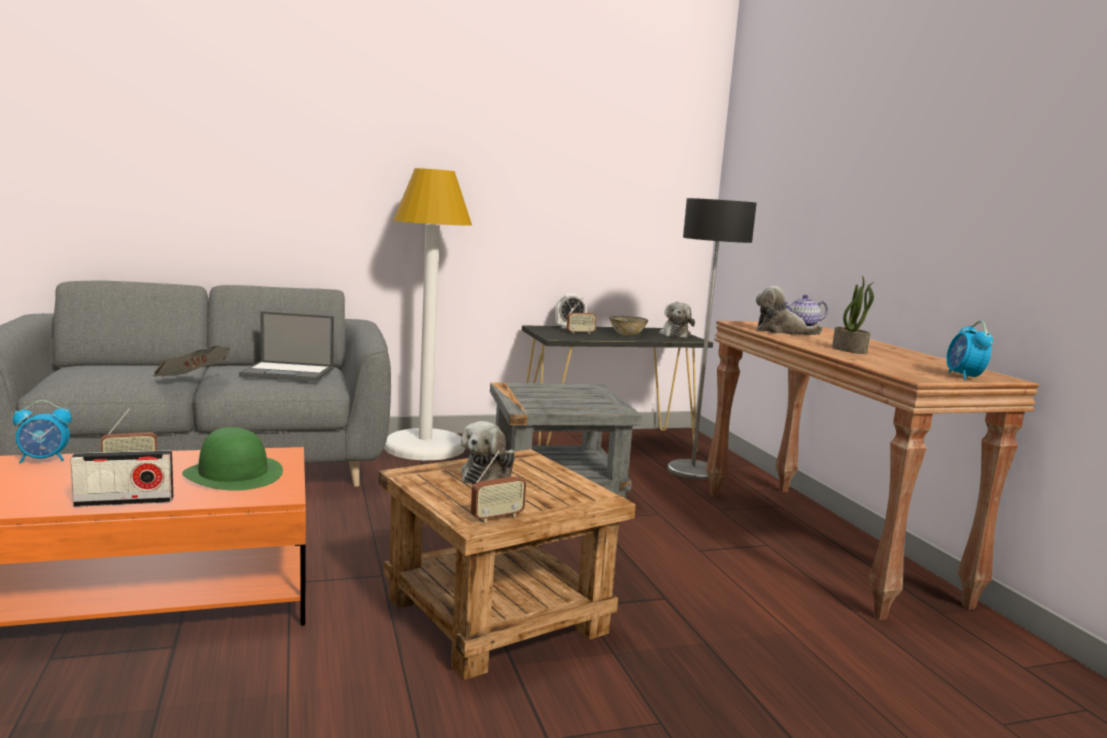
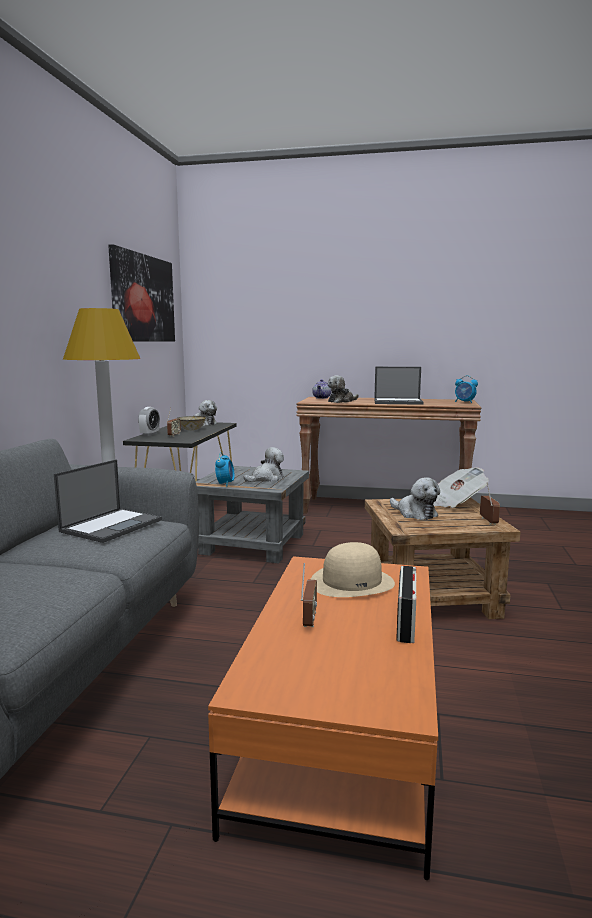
camera: 60 degrees left, 0 degrees up
alarm clock [13,400,72,464] -> alarm clock moved to [215,452,235,487]
newspaper [153,346,230,377] -> newspaper moved to [433,467,489,508]
green hat [182,427,283,491] -> beige hat [310,542,395,597]
floor lamp [668,198,757,480] -> none
potted plant [832,275,874,354] -> laptop [374,367,424,405]
none -> picture [108,244,175,342]
none -> plush toy [243,447,284,482]

